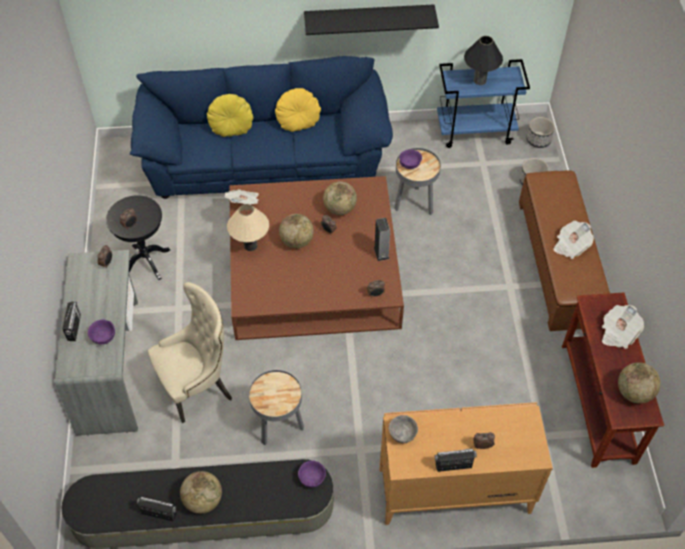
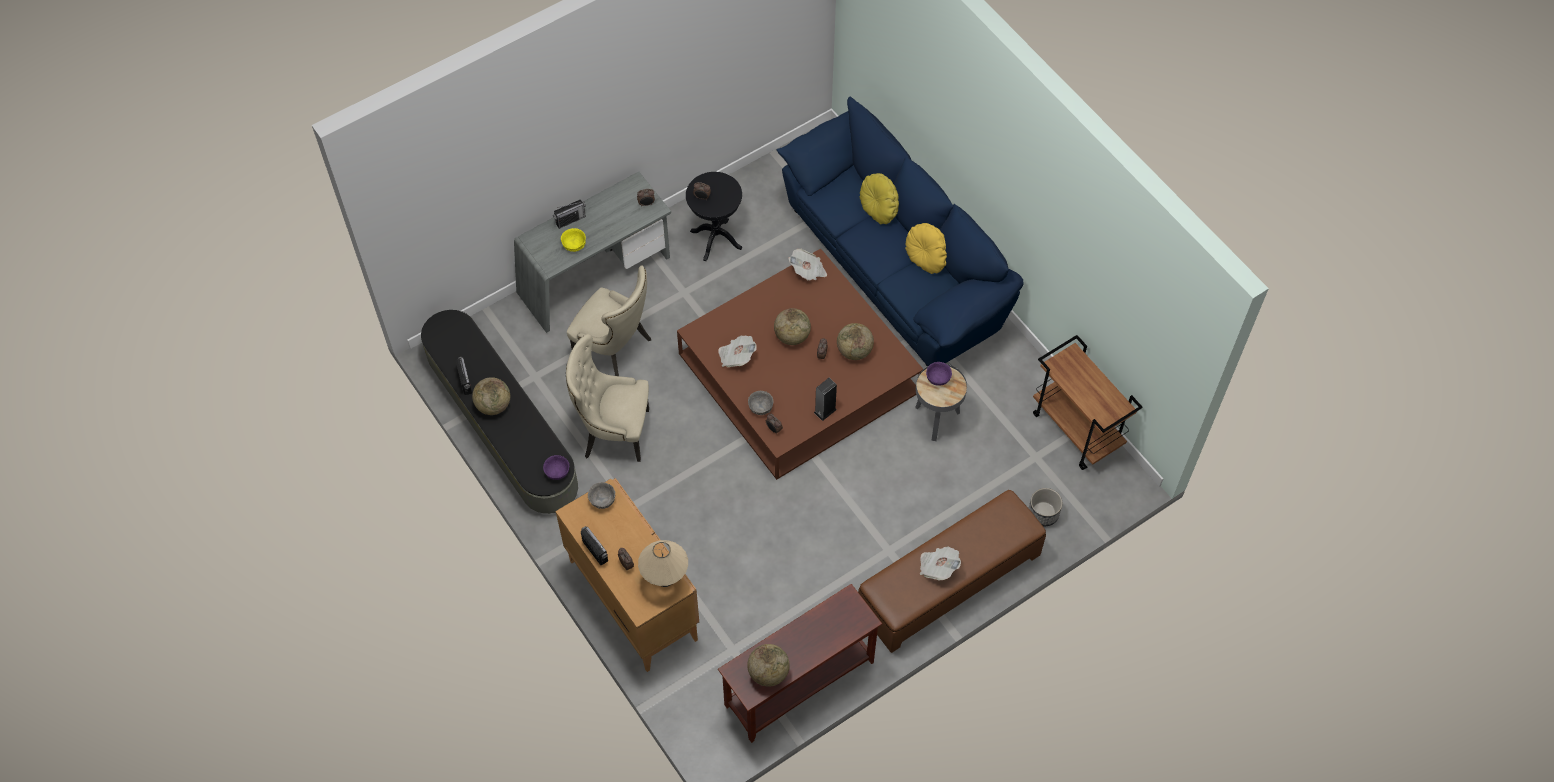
camera: 60 degrees right, 5 degrees up
purple bowl [88,319,115,345] -> yellow bowl [561,228,586,252]
beige table lamp [227,204,269,251] -> beige table lamp moved to [638,540,688,587]
grey side table [249,370,304,445] -> beige chair [566,334,649,462]
black shelf [304,4,439,35] -> none
blue cart [437,59,530,148] -> brown cart [1033,335,1142,470]
black table lamp [464,36,503,85] -> none
planter [527,117,555,148] -> none
newspaper [602,305,644,349] -> newspaper moved to [718,336,757,367]
none -> grey bowl [748,391,774,415]

